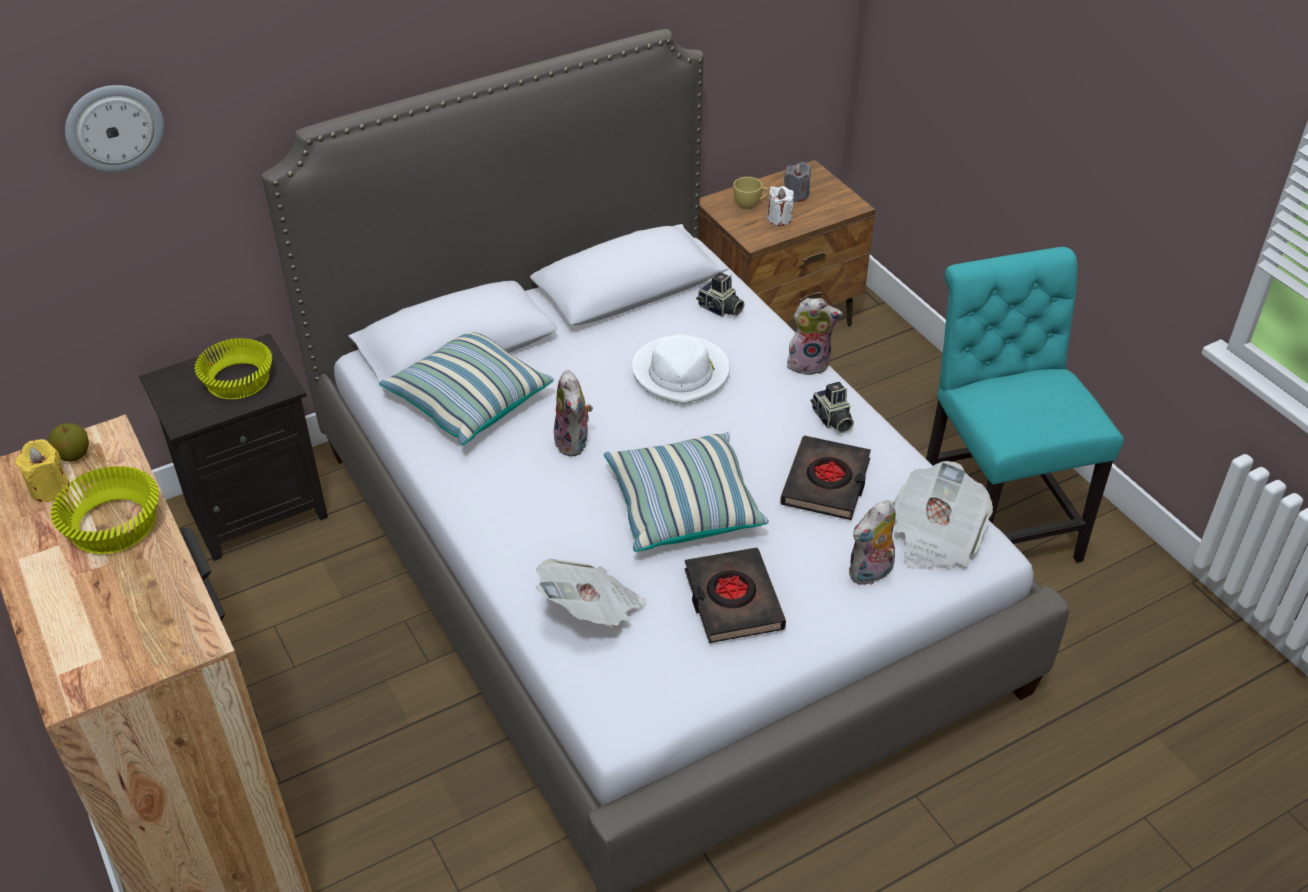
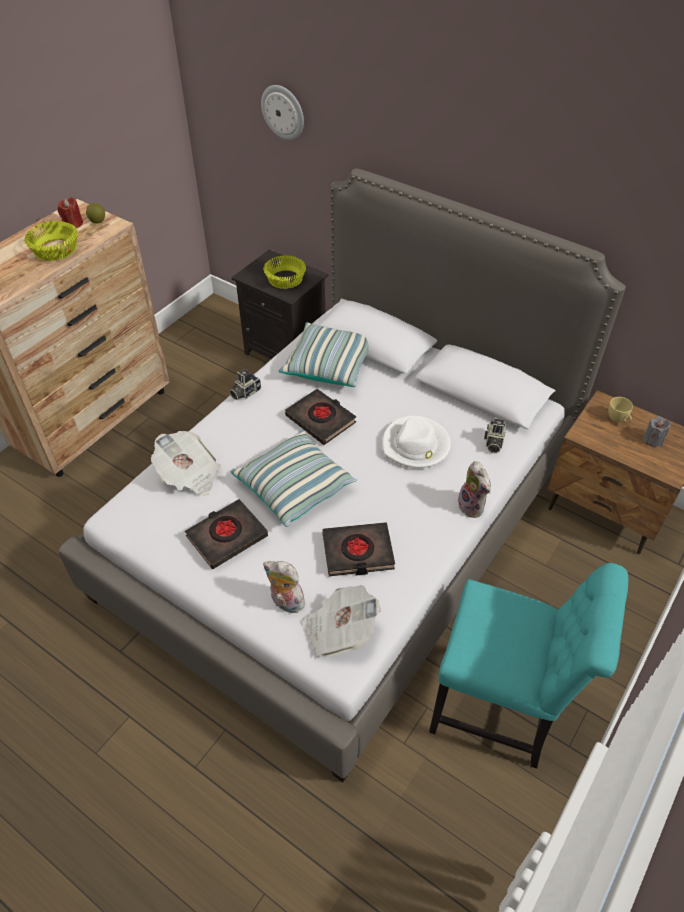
camera: 65 degrees right, 5 degrees up
yellow candle [16,439,70,502] -> red candle [58,197,83,228]
plush toy [554,370,593,456] -> black book [285,389,356,445]
white candle [767,186,794,226] -> none
camera [811,382,854,433] -> camera moved to [229,369,261,400]
turquoise chair [926,247,1124,563] -> turquoise chair turned 60 degrees clockwise [429,563,628,769]

